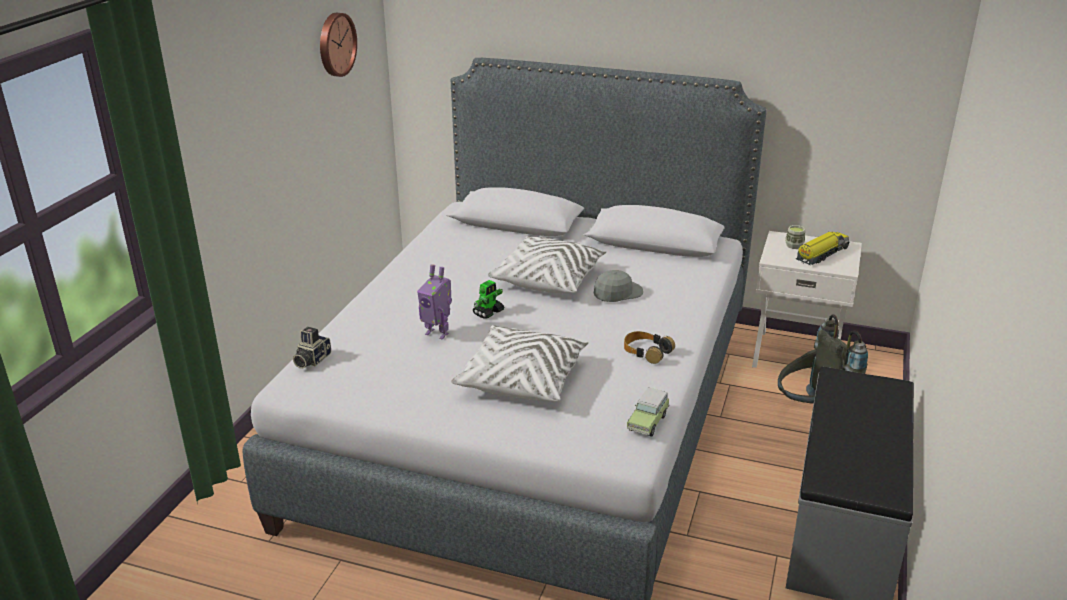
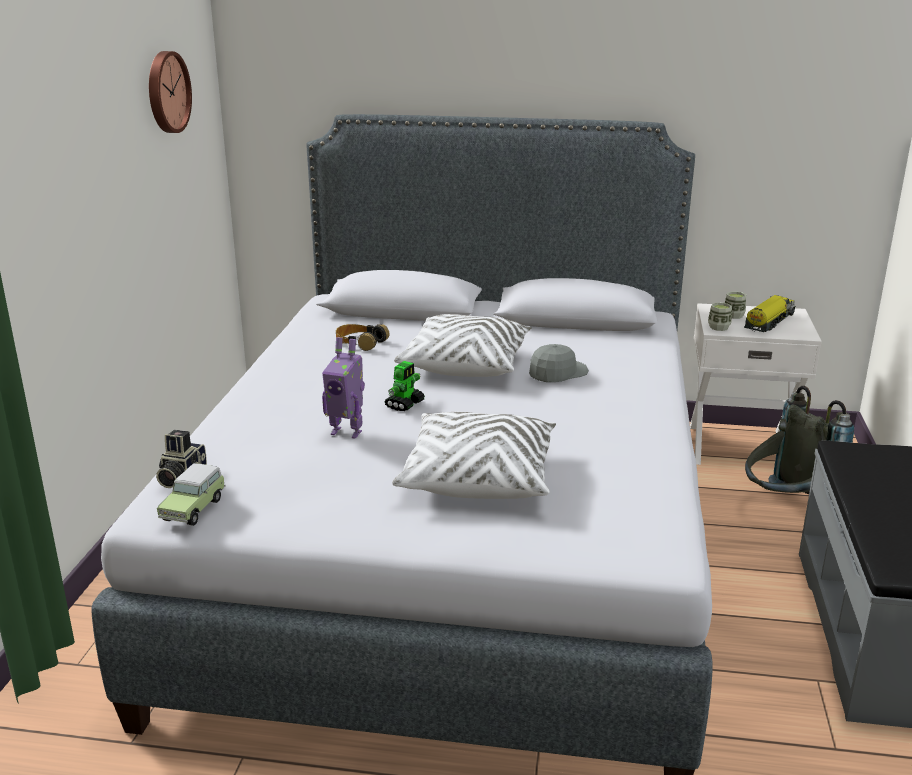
camera: 10 degrees left, 5 degrees down
headphones [624,331,675,364] -> headphones moved to [336,324,389,351]
toy car [627,388,669,437] -> toy car moved to [157,463,226,526]
none -> cup [708,302,732,331]

